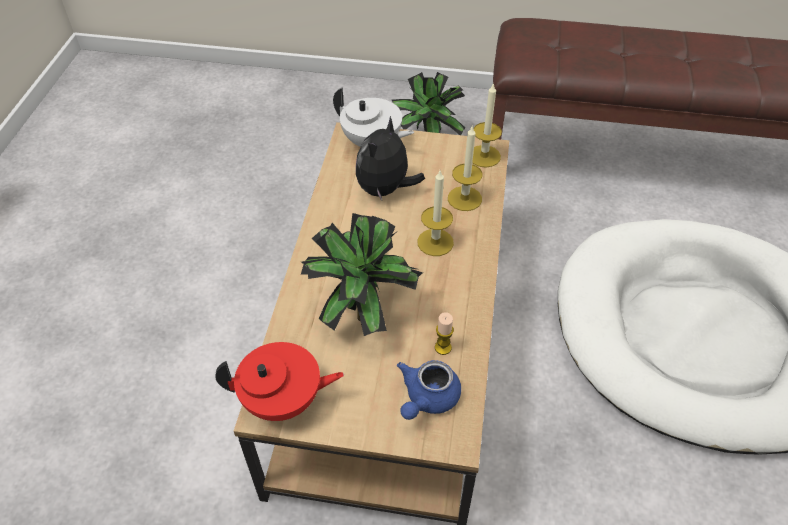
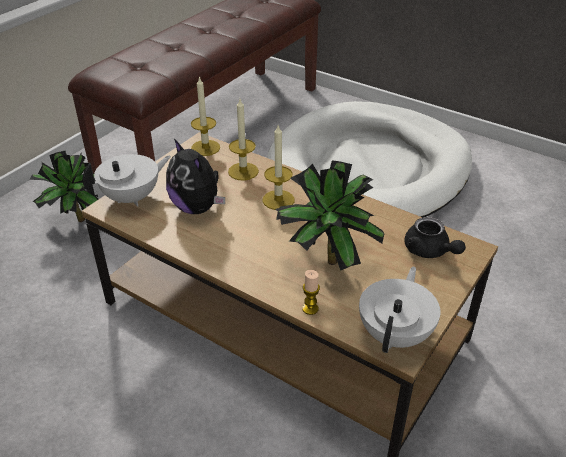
camera: 65 degrees left, 10 degrees down
red teapot [215,342,344,421] -> white teapot [359,267,441,353]
blue teapot [397,360,461,420] -> black teapot [404,217,466,258]
candle [435,312,454,355] -> candle moved to [302,270,320,315]

